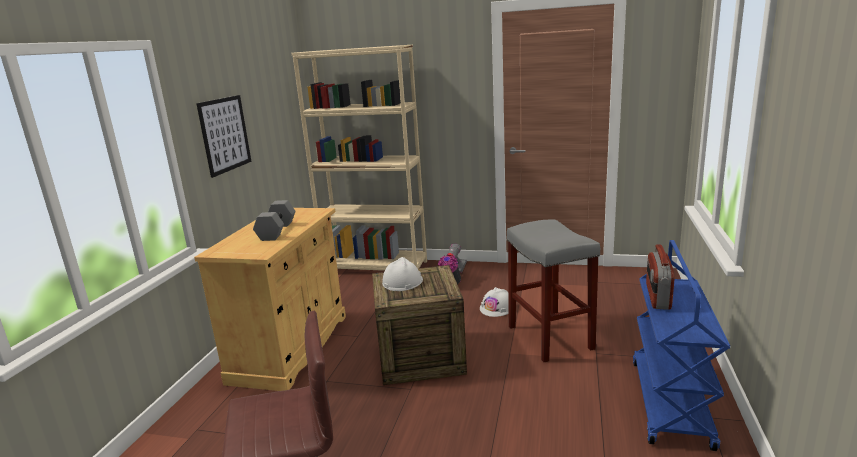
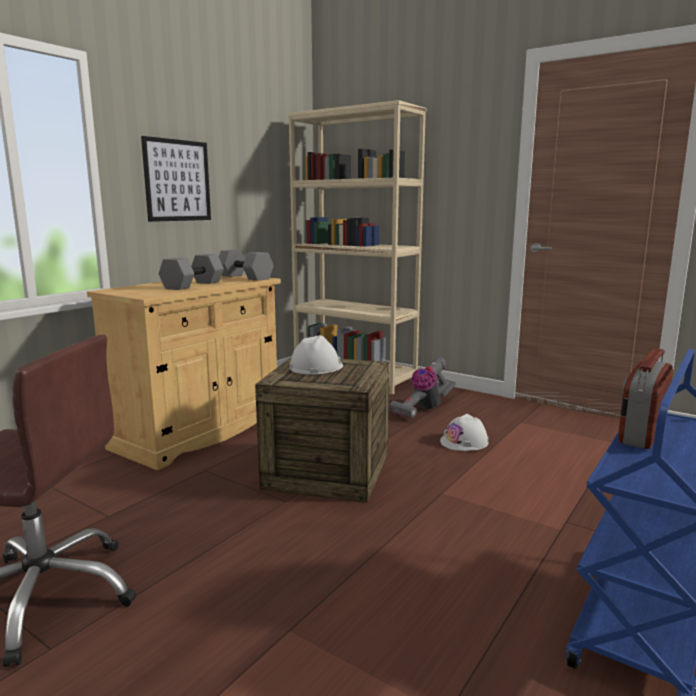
camera: 20 degrees right, 5 degrees down
grey stool [507,220,600,362] -> none
none -> grey dumbbell [219,250,274,281]

